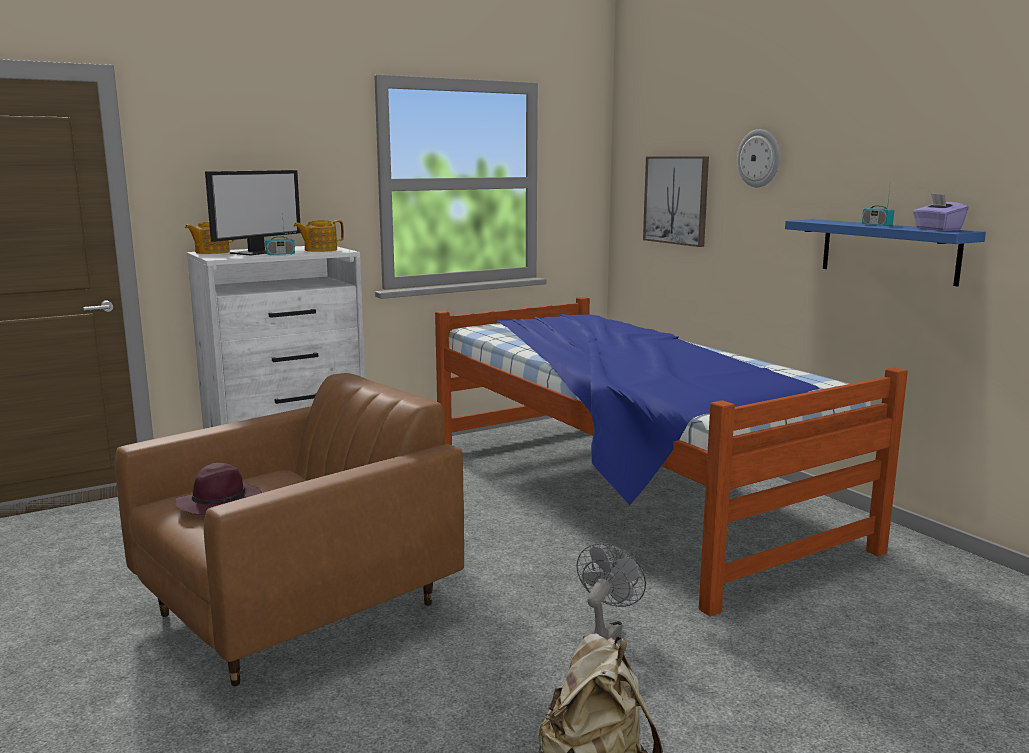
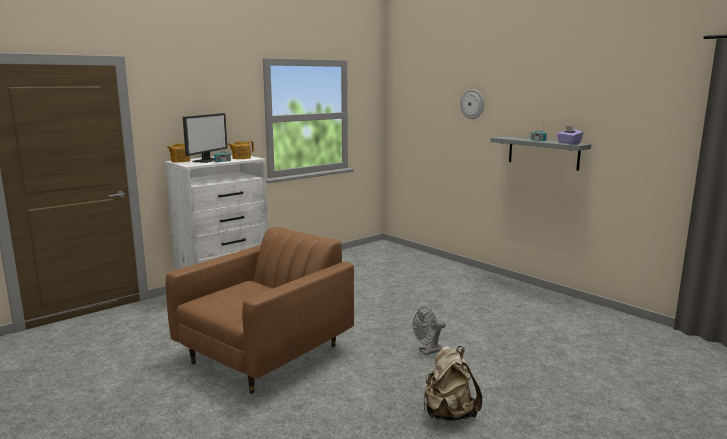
camera: 10 degrees left, 0 degrees up
purple hat [175,463,262,515] -> none
bed [435,297,908,617] -> none
grey fan [577,543,646,640] -> grey fan turned 135 degrees counterclockwise [413,307,446,355]
picture [643,157,709,247] -> none
blue shelf [785,219,986,286] -> grey shelf [490,136,591,171]

